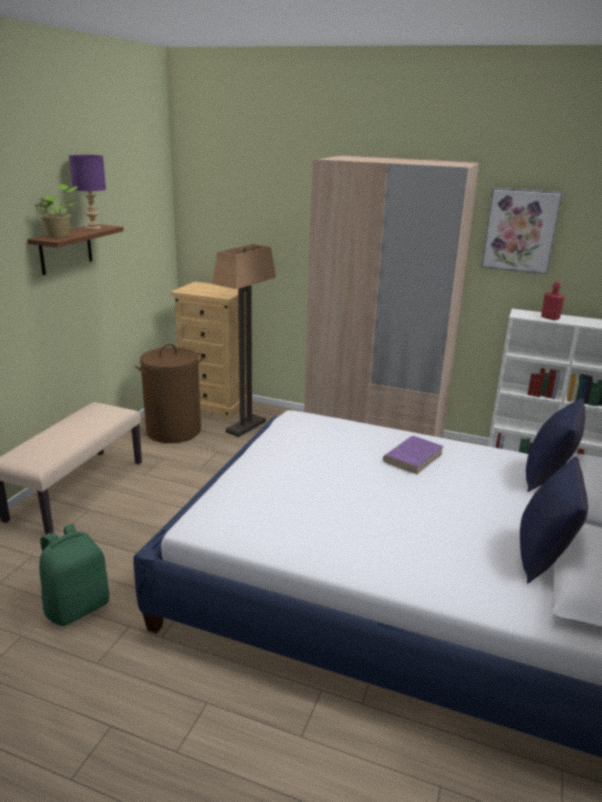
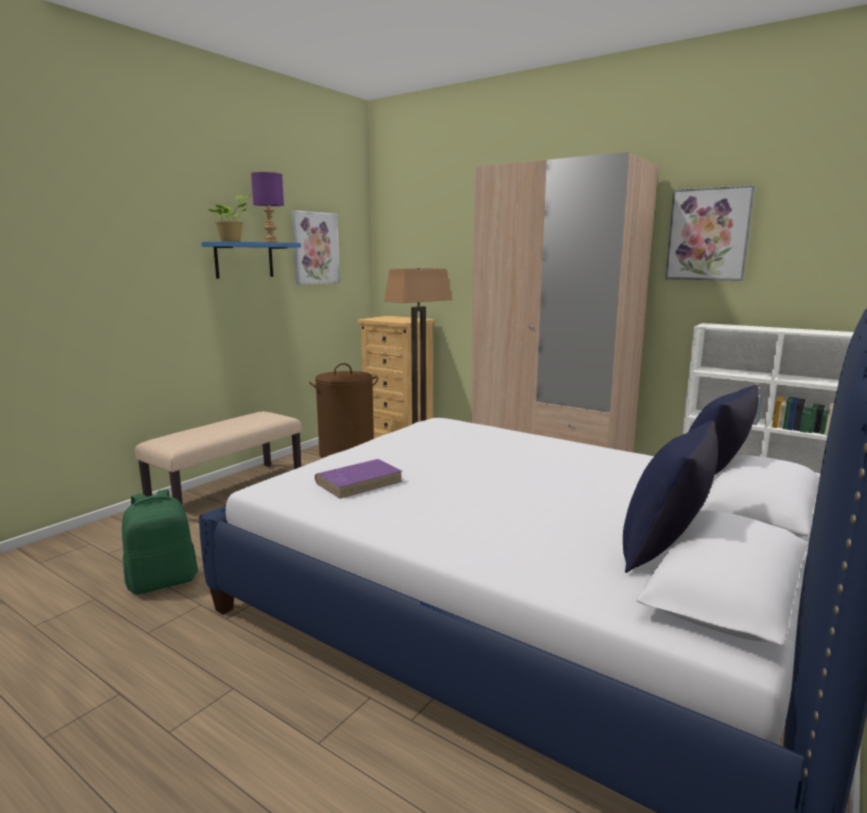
camera: 15 degrees right, 10 degrees down
brown shelf [27,224,124,275] -> blue shelf [201,241,301,279]
purple book [383,436,444,474] -> purple book moved to [315,459,403,499]
red bottle [541,282,565,320] -> none
none -> picture [292,210,340,285]

